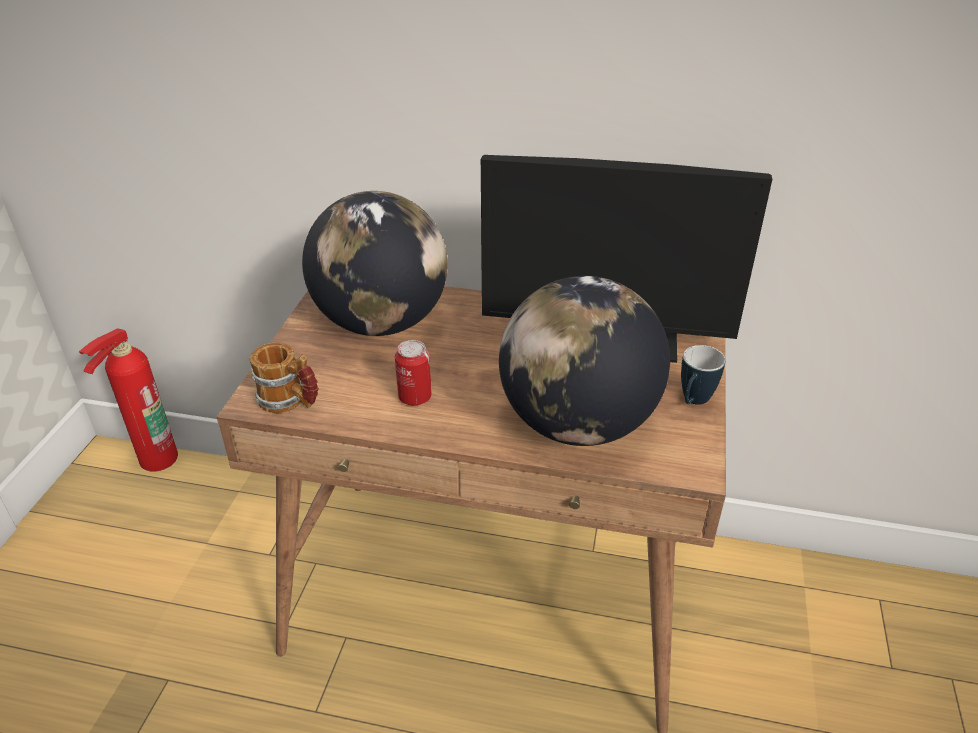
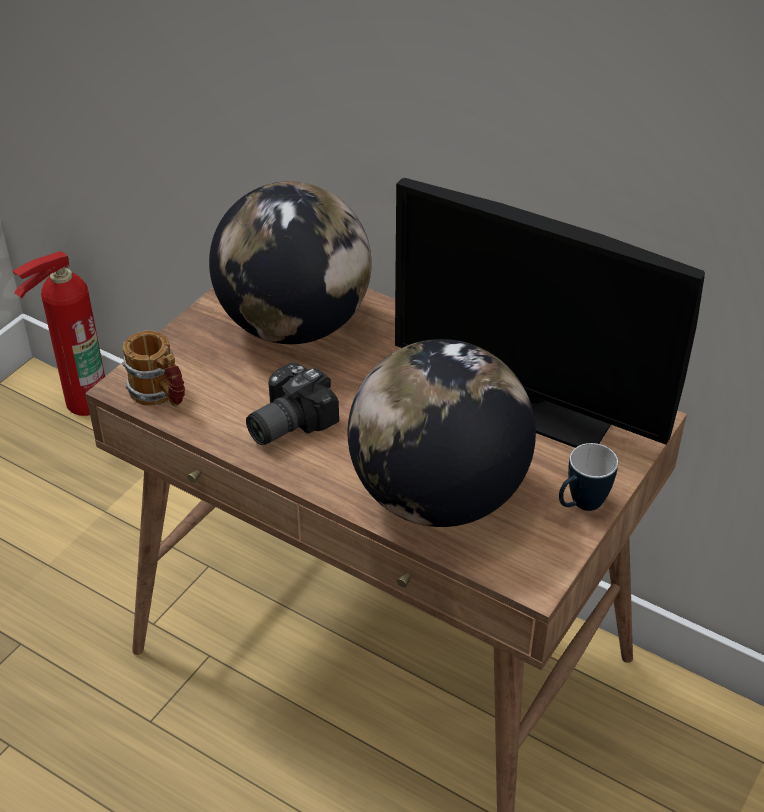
camera: 20 degrees right, 5 degrees up
can [395,340,432,405] -> camera [246,362,339,445]

